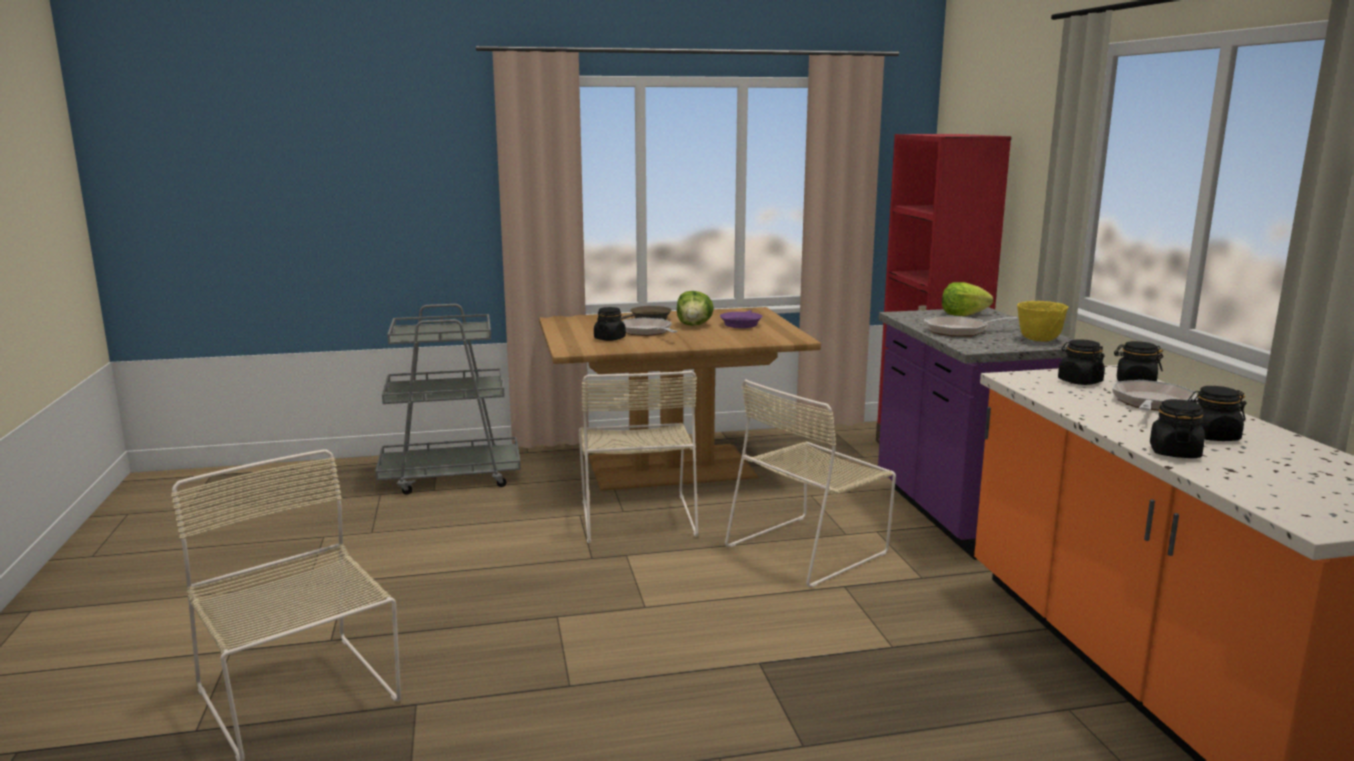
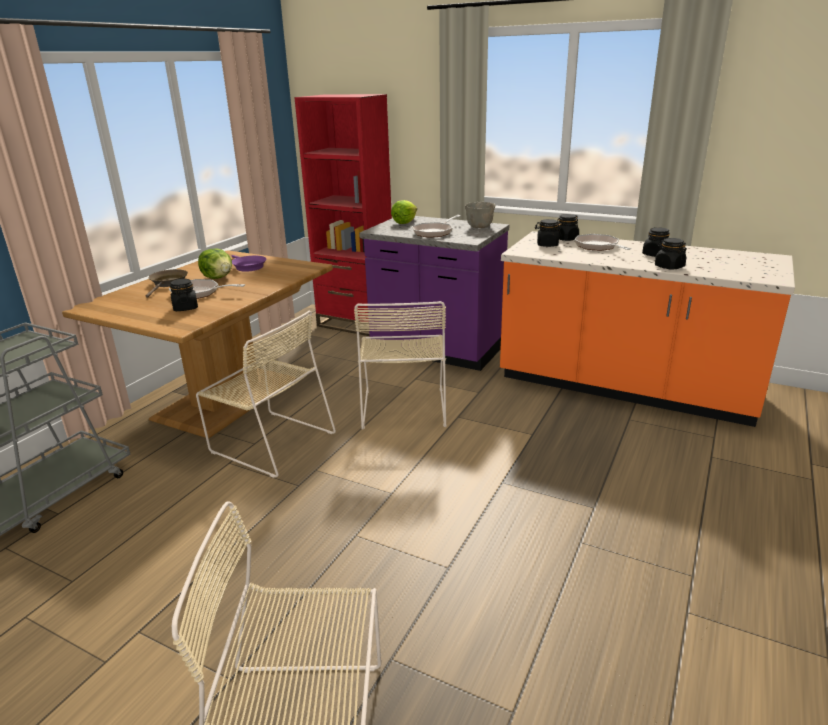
camera: 50 degrees left, 10 degrees up
yellow bowl [1017,301,1068,341] -> grey bowl [465,202,495,228]

